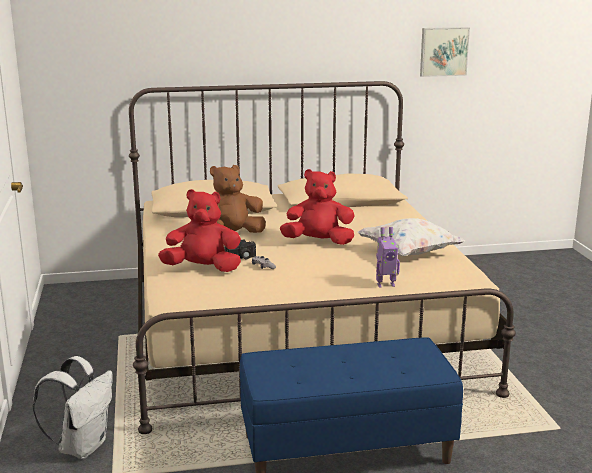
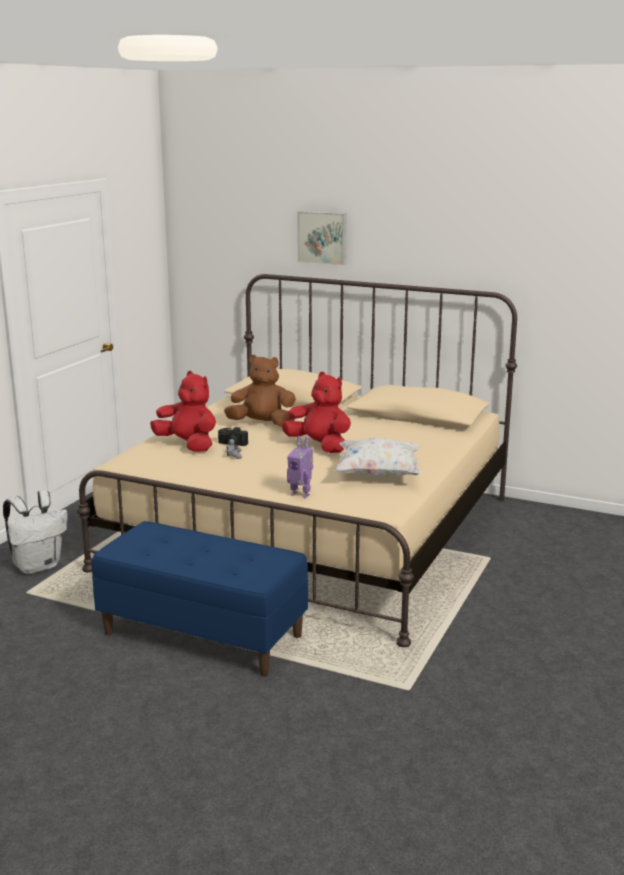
camera: 35 degrees right, 0 degrees up
picture [420,27,470,77] -> picture moved to [297,211,346,265]

